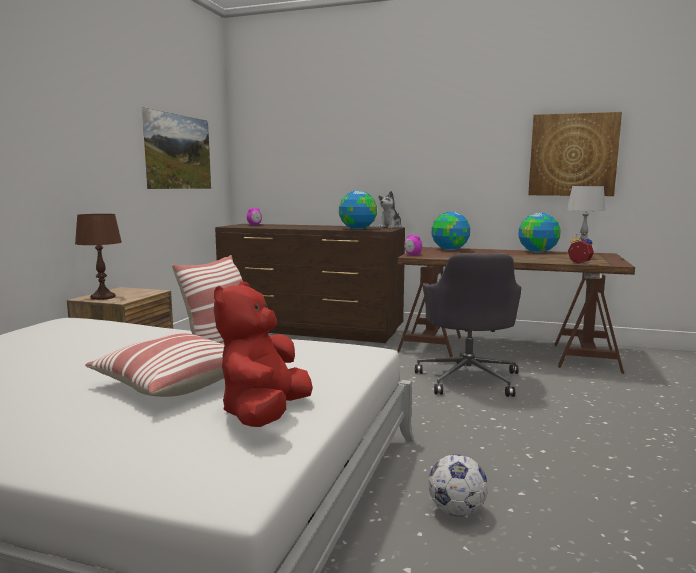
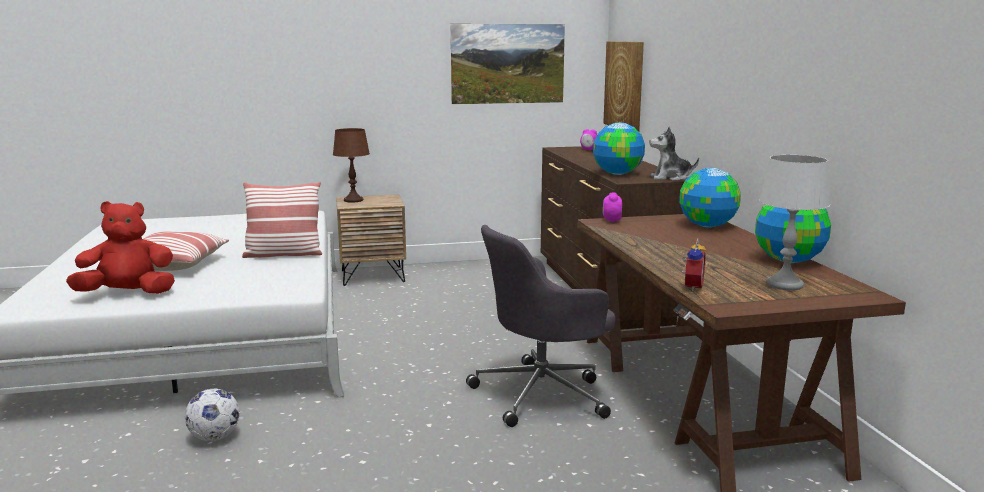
camera: 60 degrees right, 5 degrees up
picture [528,112,622,196] -> picture moved to [603,41,644,131]

